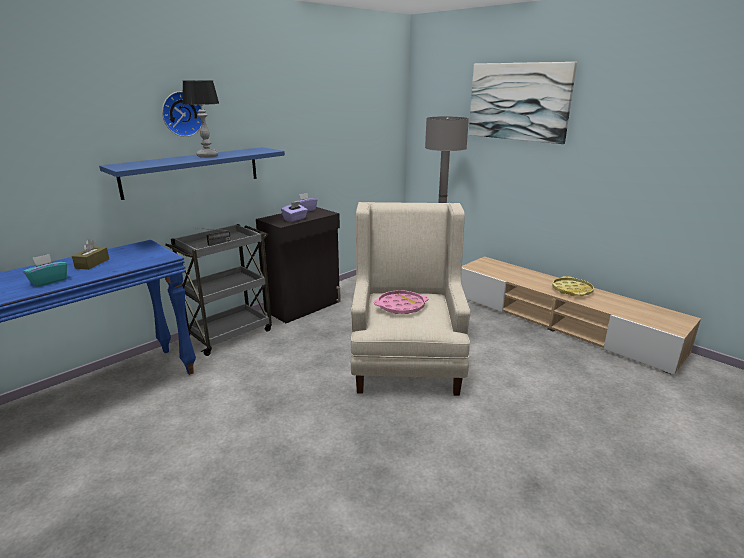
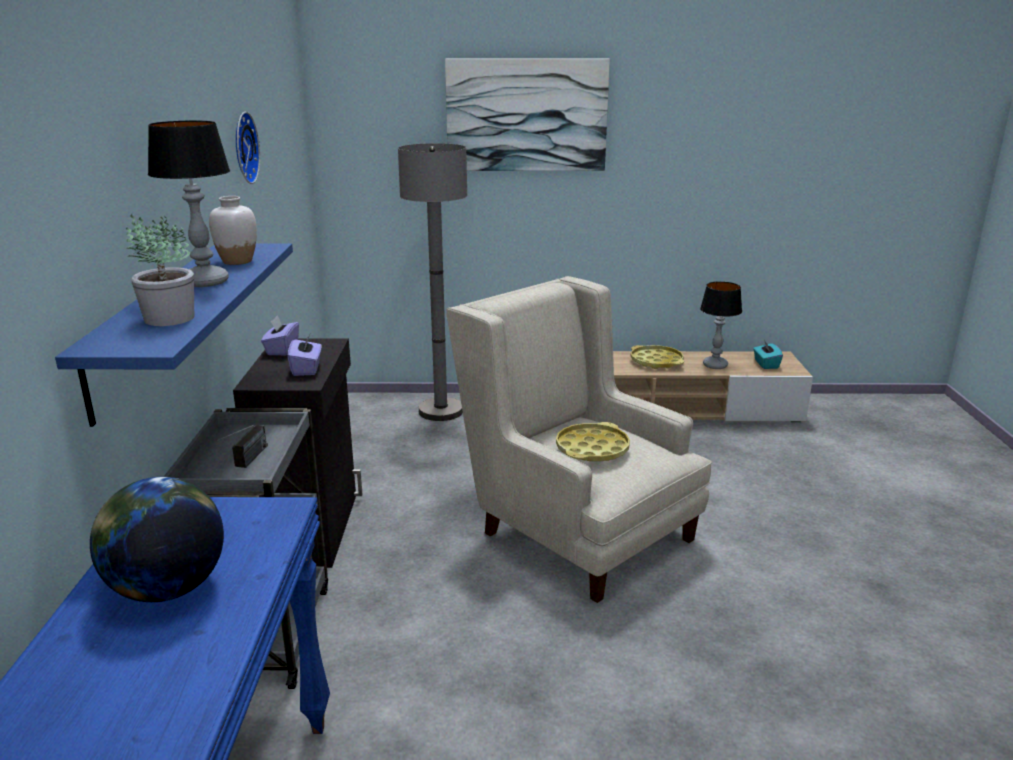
camera: 45 degrees left, 0 degrees up
turquoise tissue box [23,254,67,287] -> turquoise tissue box moved to [753,340,783,369]
brown tissue box [72,239,109,270] -> globe [90,477,224,602]
wall clock [162,91,203,137] -> wall clock moved to [236,112,260,184]
pink tray [374,290,429,314] -> yellow tray [556,422,630,461]
none -> potted plant [126,214,194,326]
none -> white vase [209,196,257,265]
none -> table lamp [700,281,742,369]

